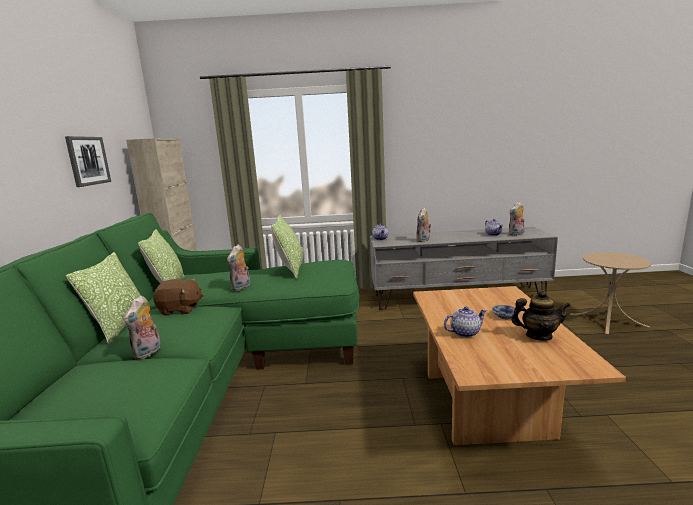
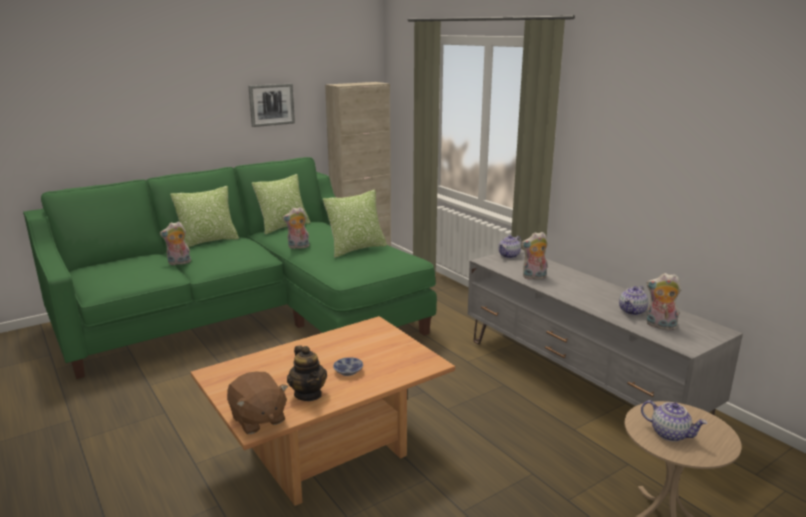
camera: 55 degrees right, 5 degrees up
brown plush toy [153,278,204,316] -> brown plush toy moved to [227,372,288,434]
teapot [444,307,487,338] -> teapot moved to [641,400,707,442]

